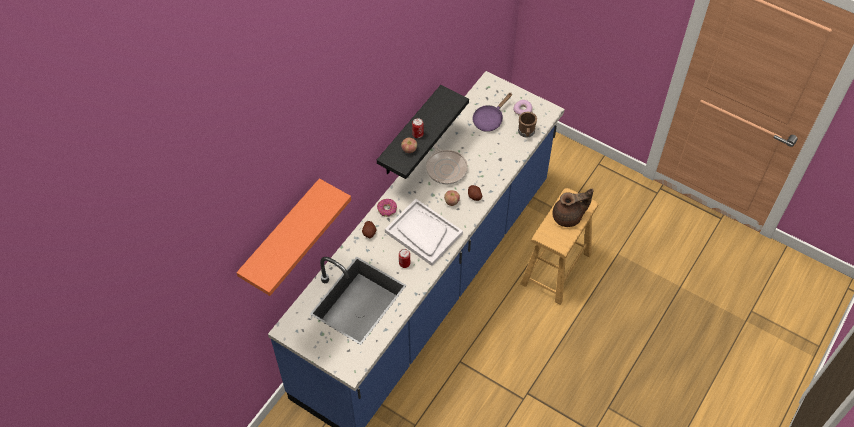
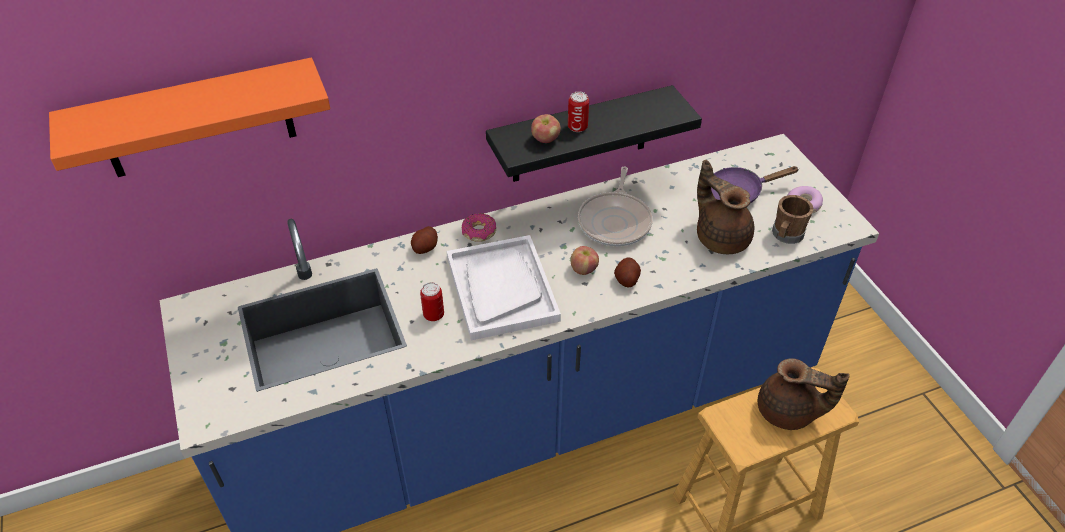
camera: 35 degrees right, 10 degrees down
none -> brown teapot [697,160,754,254]

